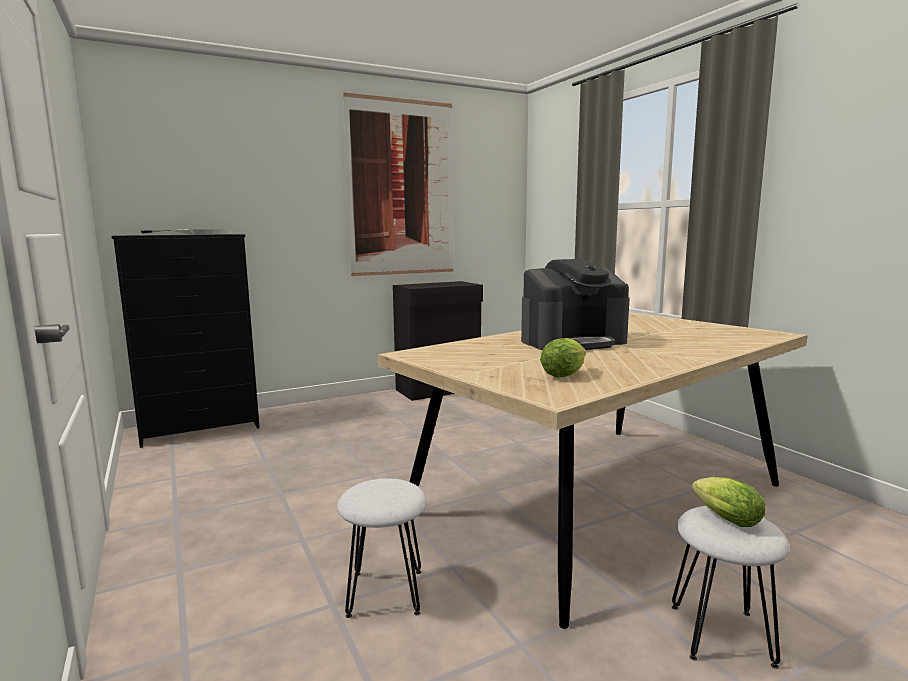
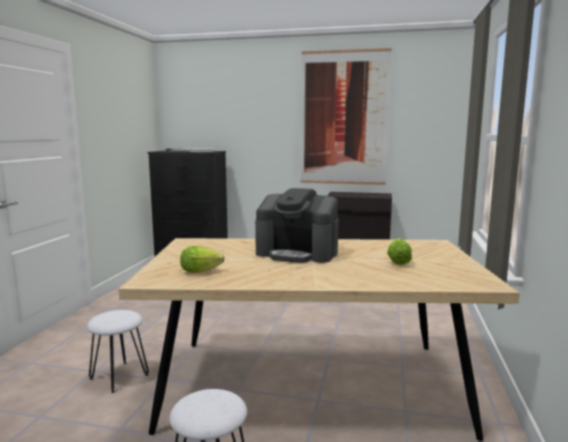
camera: 40 degrees right, 0 degrees up
lettuce [692,477,765,527] -> lettuce moved to [387,238,412,265]

